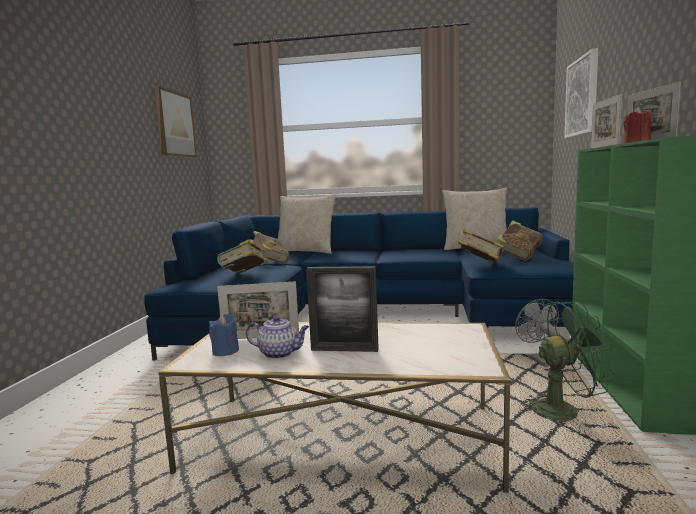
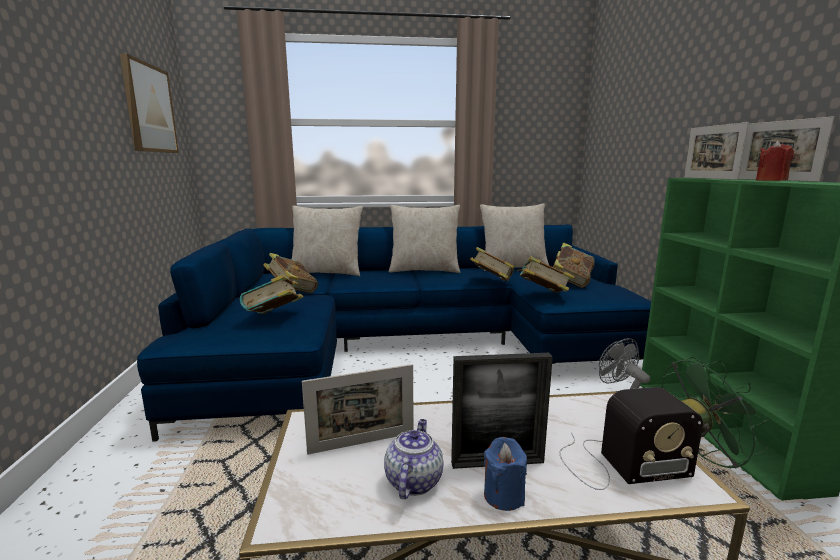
camera: 15 degrees left, 5 degrees up
blue candle [209,314,239,356] -> blue candle moved to [484,437,527,511]
teapot [246,316,309,359] -> teapot turned 75 degrees counterclockwise [384,419,443,499]
picture [564,48,598,138] -> none
none -> beige pillow [389,205,460,273]
none -> book [470,247,514,281]
none -> radio [559,387,703,490]

